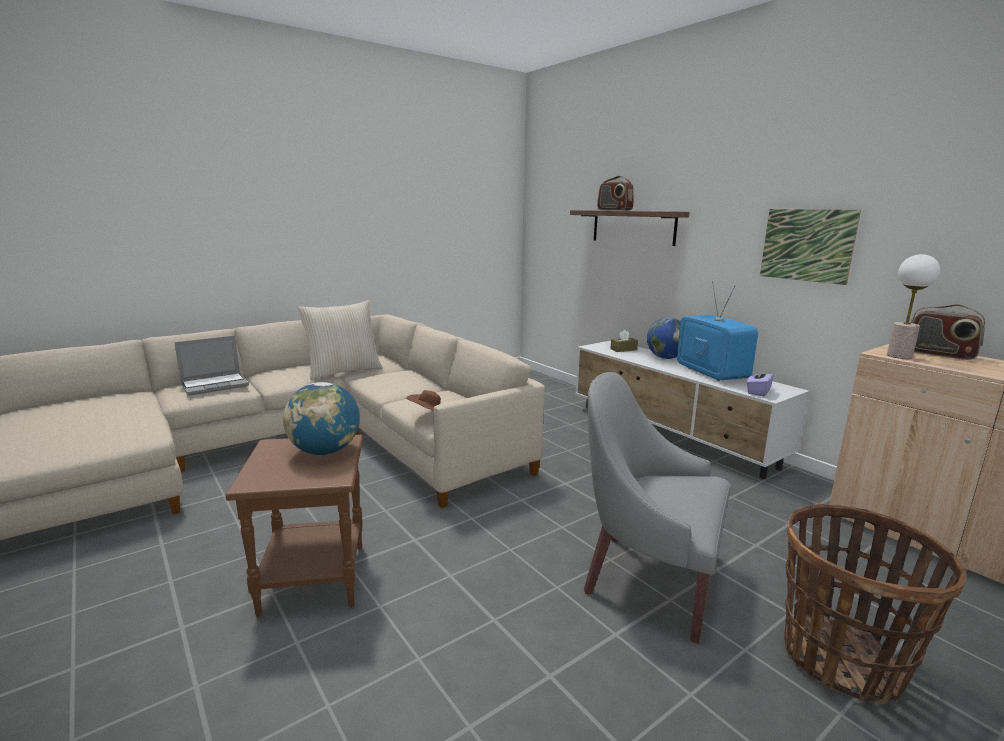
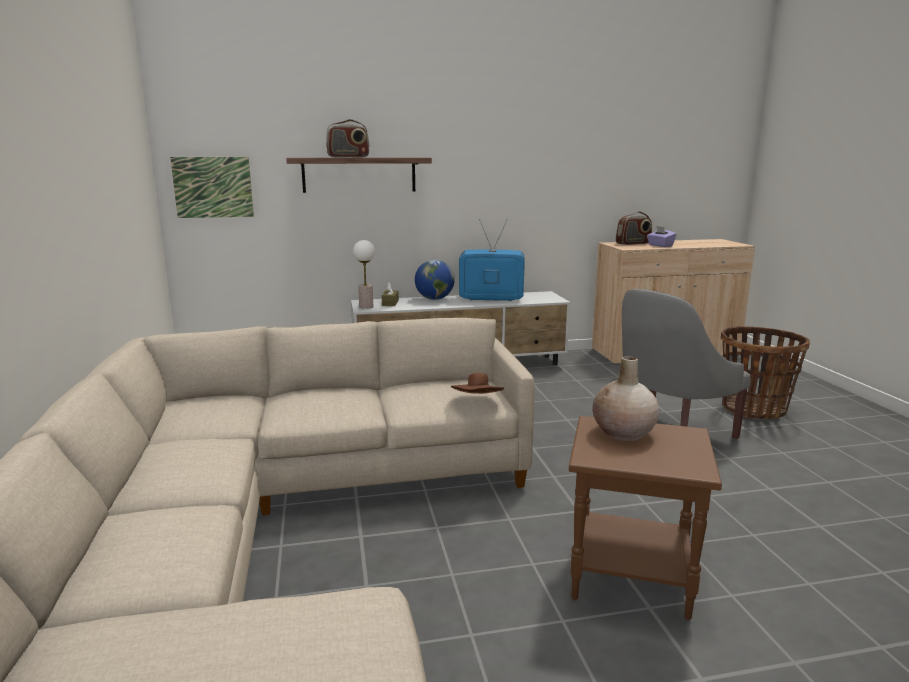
camera: 65 degrees left, 0 degrees up
laptop [174,336,249,396] -> none
globe [283,382,360,455] -> beige vase [592,356,659,441]
beige pillow [297,300,383,380] -> none
purple tissue box [747,367,774,396] -> purple tissue box moved to [647,226,676,247]
picture [760,209,861,285] -> picture moved to [170,157,254,218]
table lamp [887,254,940,359] -> table lamp moved to [353,240,375,309]

